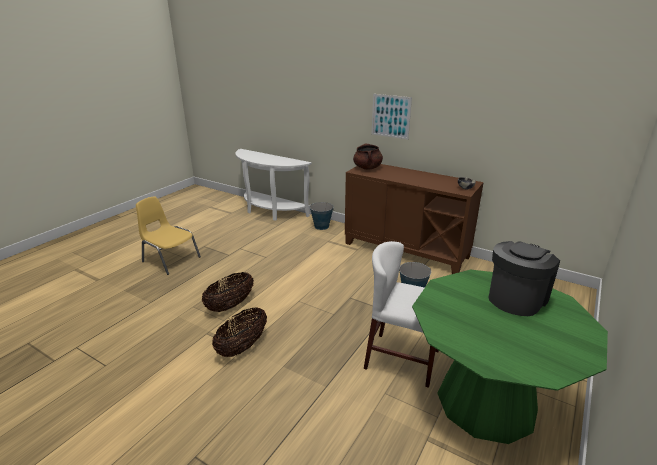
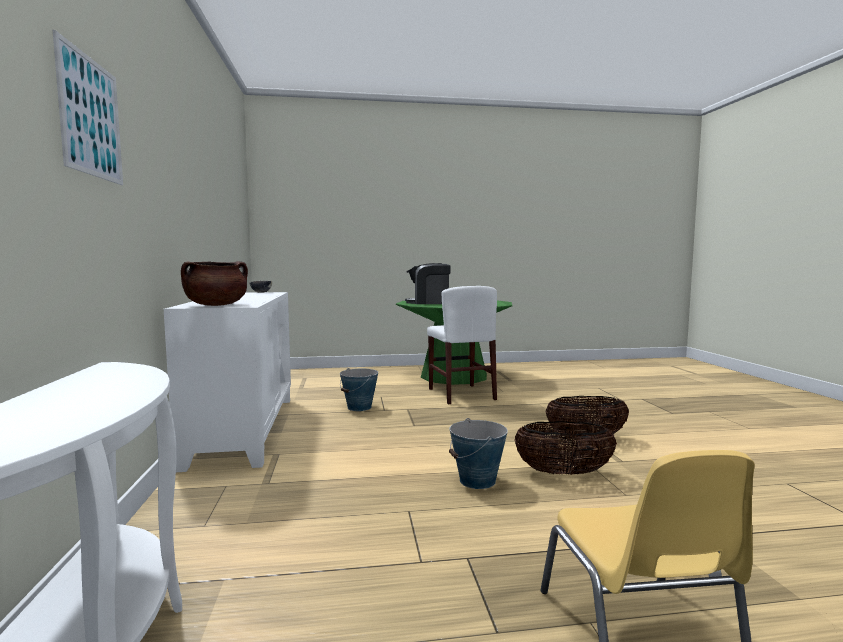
camera: 130 degrees left, 20 degrees down
bucket [310,202,334,230] -> bucket moved to [449,418,508,489]
brown cabinet [345,164,484,274] -> white cabinet [164,292,291,472]
picture [372,94,412,140] -> picture moved to [53,30,123,185]

